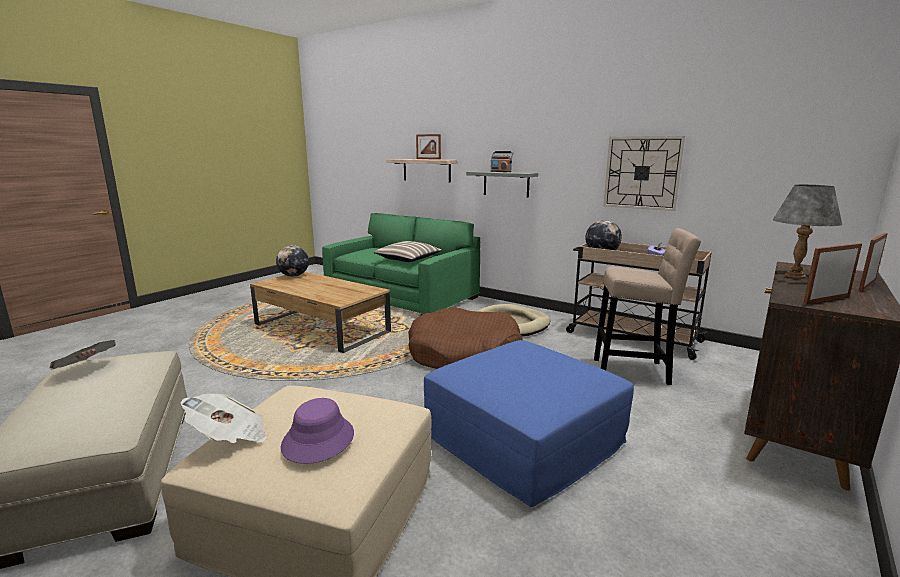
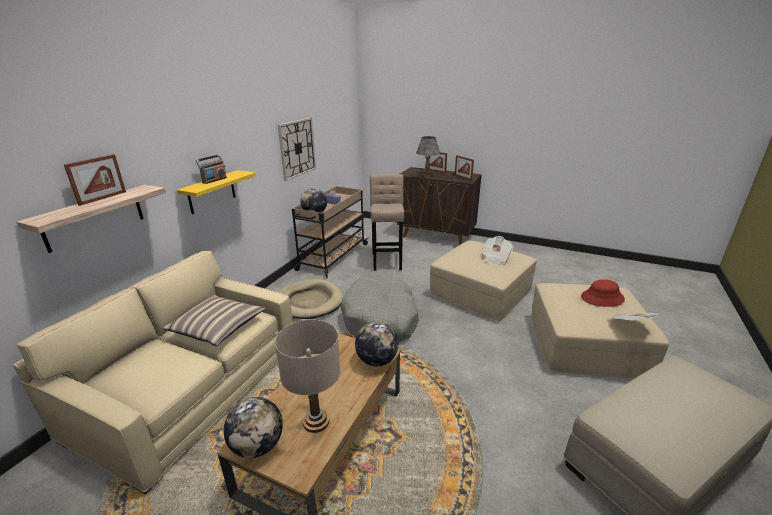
camera: 100 degrees left, 10 degrees up
newspaper [49,340,116,370] -> newspaper moved to [482,236,513,264]
purple hat [281,398,354,464] -> red hat [581,279,625,307]
green sofa [322,213,480,315] -> beige sofa [13,251,293,494]
brown dog bed [408,307,522,369] -> grey dog bed [341,275,419,342]
blue ottoman [424,340,634,507] -> beige ottoman [430,240,537,321]
grey shelf [466,171,538,198] -> yellow shelf [177,170,256,214]
none -> beige table lamp [275,320,340,433]
none -> globe [355,322,399,366]

